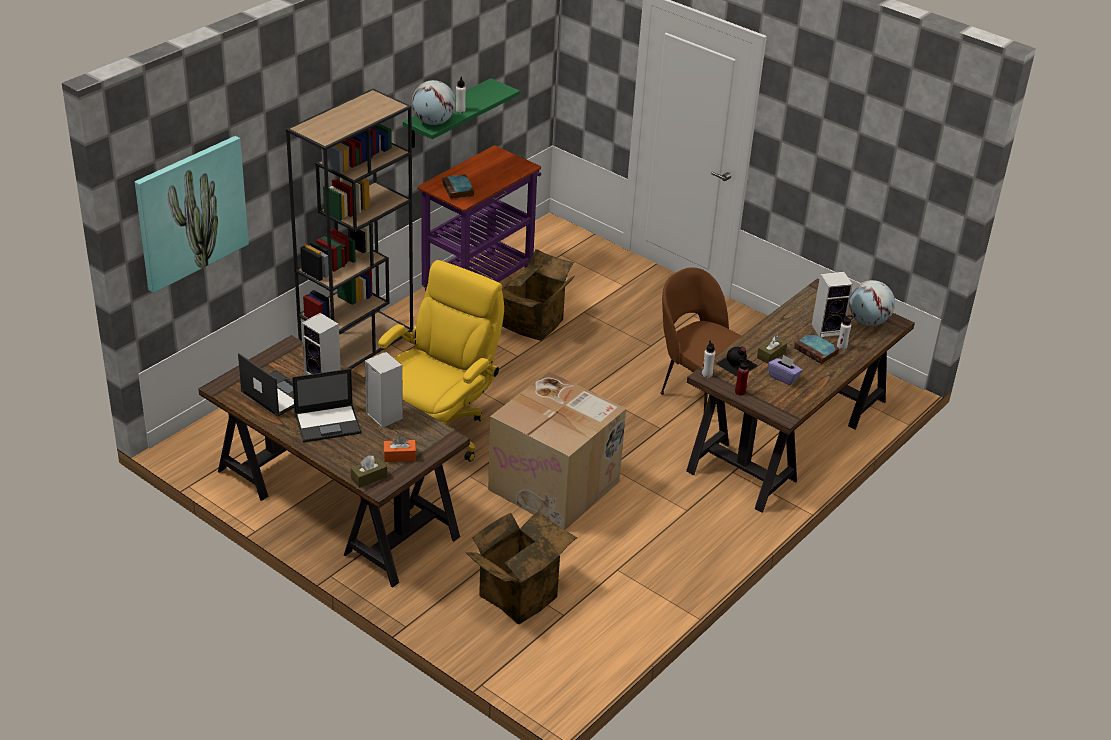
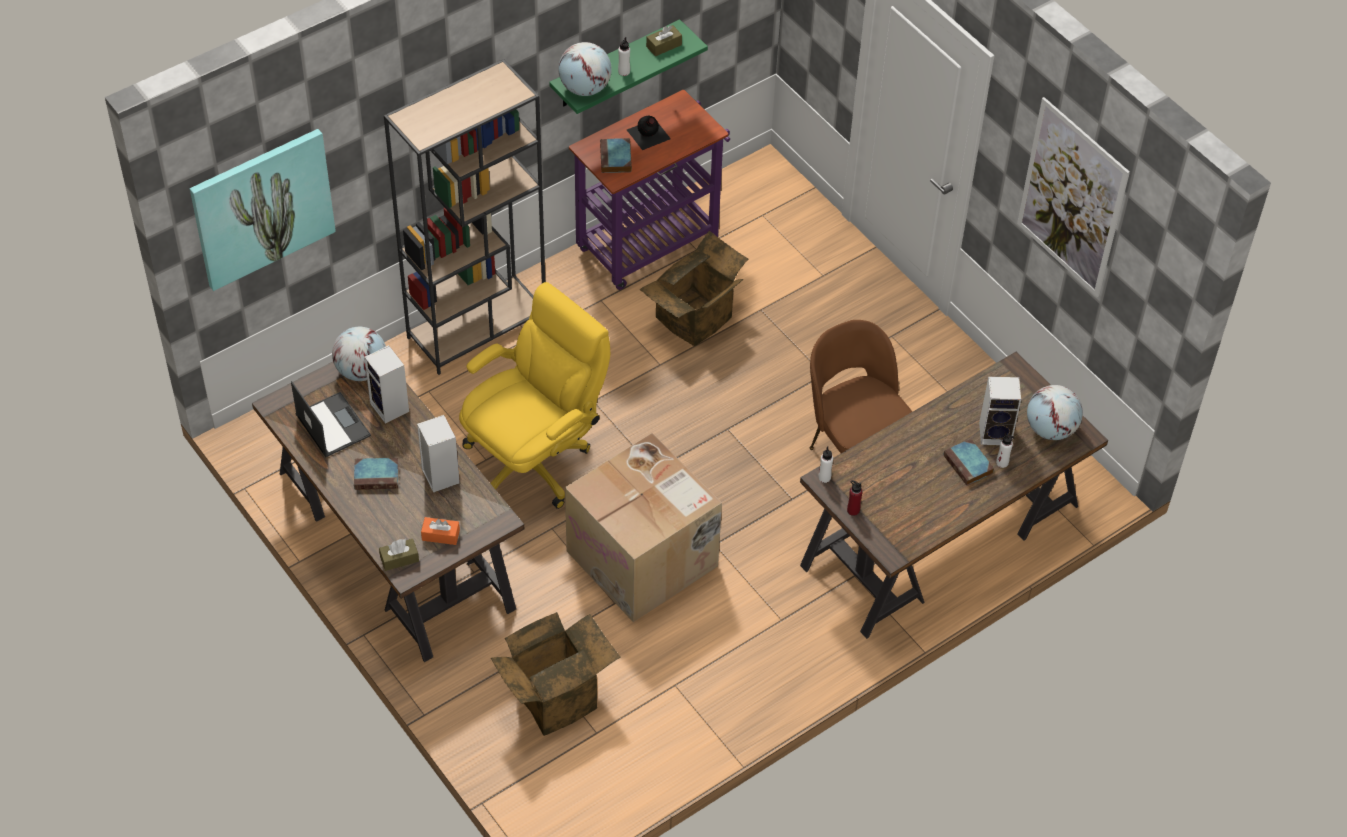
camera: 15 degrees right, 15 degrees up
laptop [292,369,362,443] -> book [354,458,399,490]
black bottle [716,346,758,377] -> black bottle moved to [627,115,671,150]
brown tissue box [757,335,787,364] -> brown tissue box moved to [646,25,682,56]
purple tissue box [768,355,802,385] -> none
none -> globe [332,327,386,381]
none -> picture [1017,97,1130,297]

